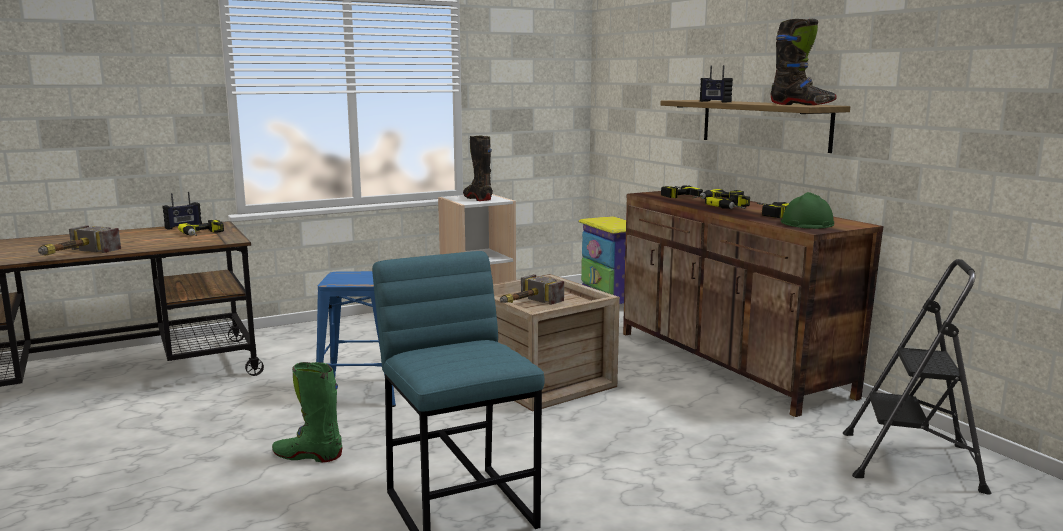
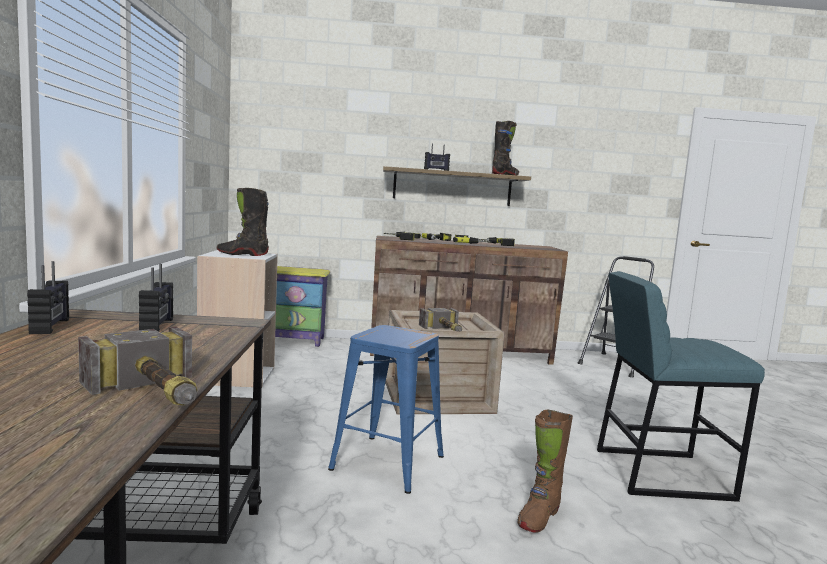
camera: 65 degrees left, 5 degrees down
power drill [178,220,224,236] -> radio [139,264,173,332]
green boot [272,362,342,462] -> brown boot [517,409,573,533]
green hard hat [781,192,834,229] -> none

